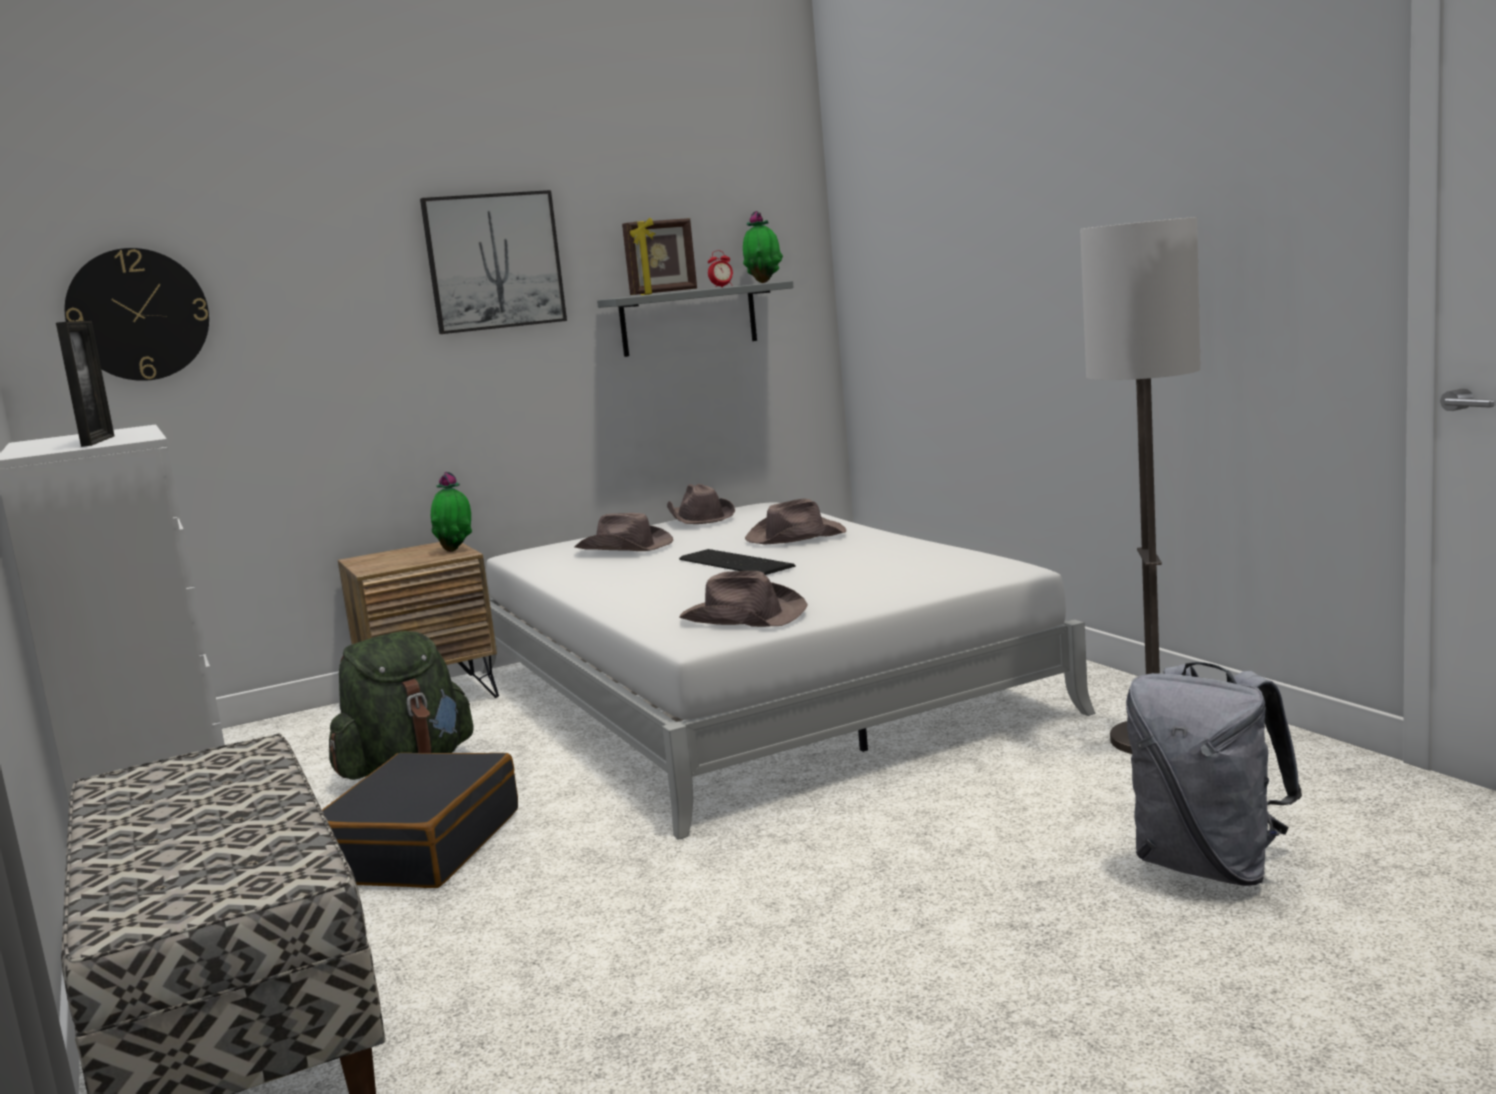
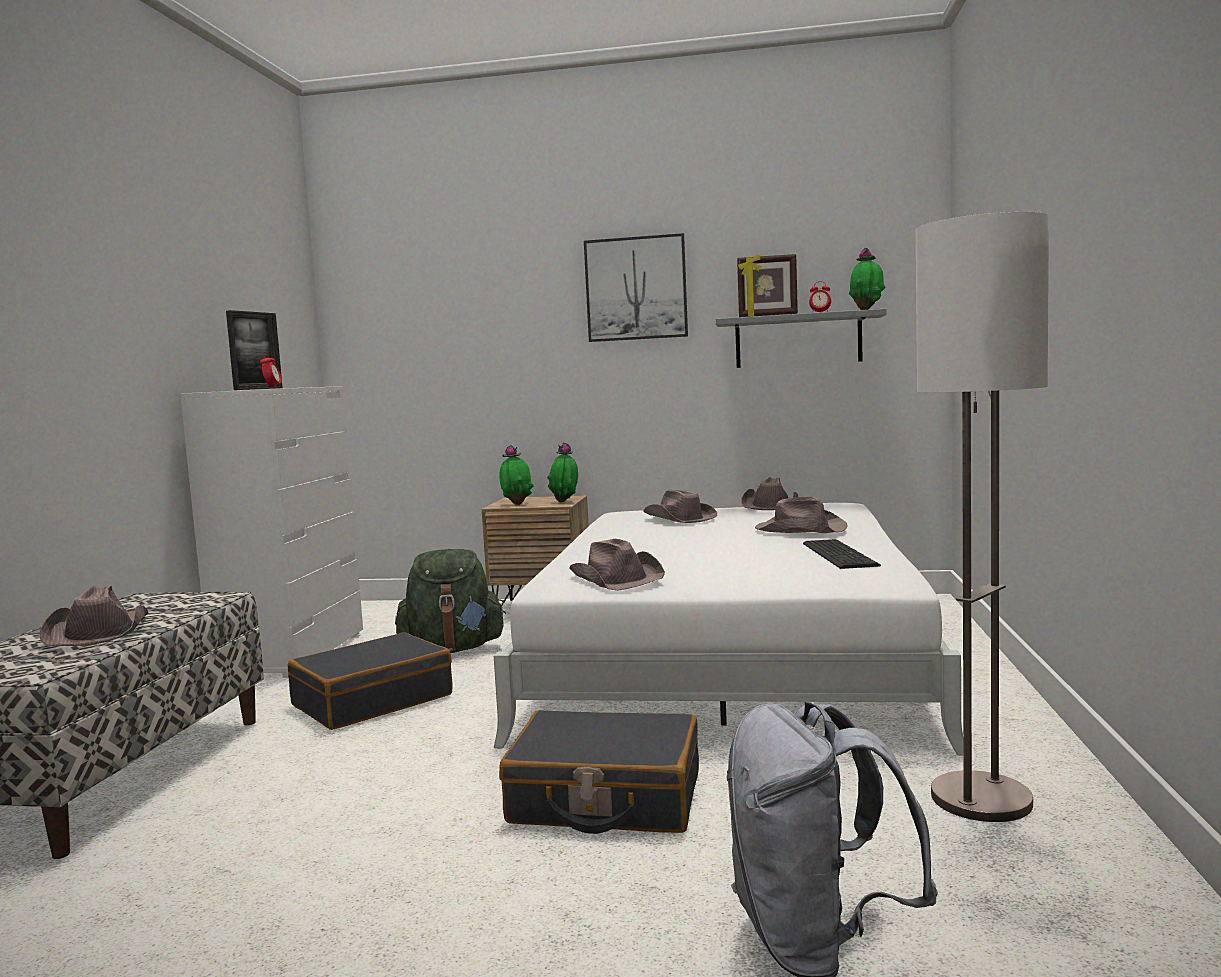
camera: 35 degrees right, 5 degrees down
wall clock [65,248,209,381] -> none
keyboard [679,549,796,575] -> keyboard moved to [803,539,881,569]
none -> brown hat [40,585,149,646]
none -> alarm clock [260,352,281,388]
none -> black suitcase [499,710,699,834]
none -> potted plant [500,445,534,505]

